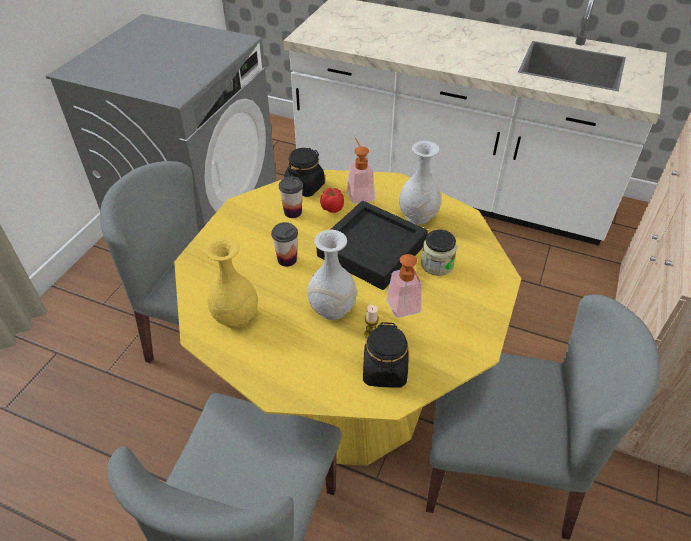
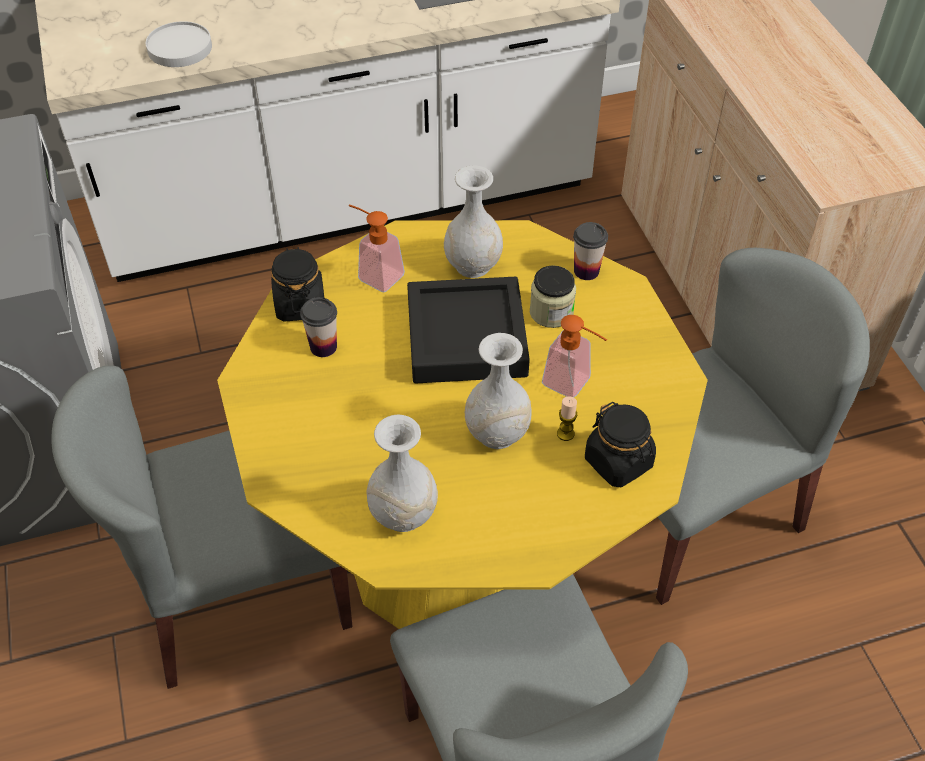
camera: 40 degrees left, 5 degrees up
yellow vase [206,238,258,329] -> white vase [366,415,438,532]
cup [271,222,298,267] -> cup moved to [573,222,608,280]
tomato [320,188,344,213] -> none
none -> white plate [146,21,212,67]

